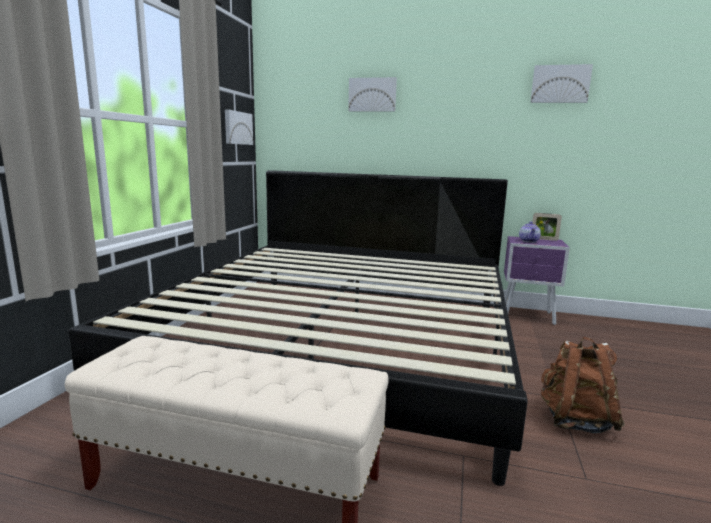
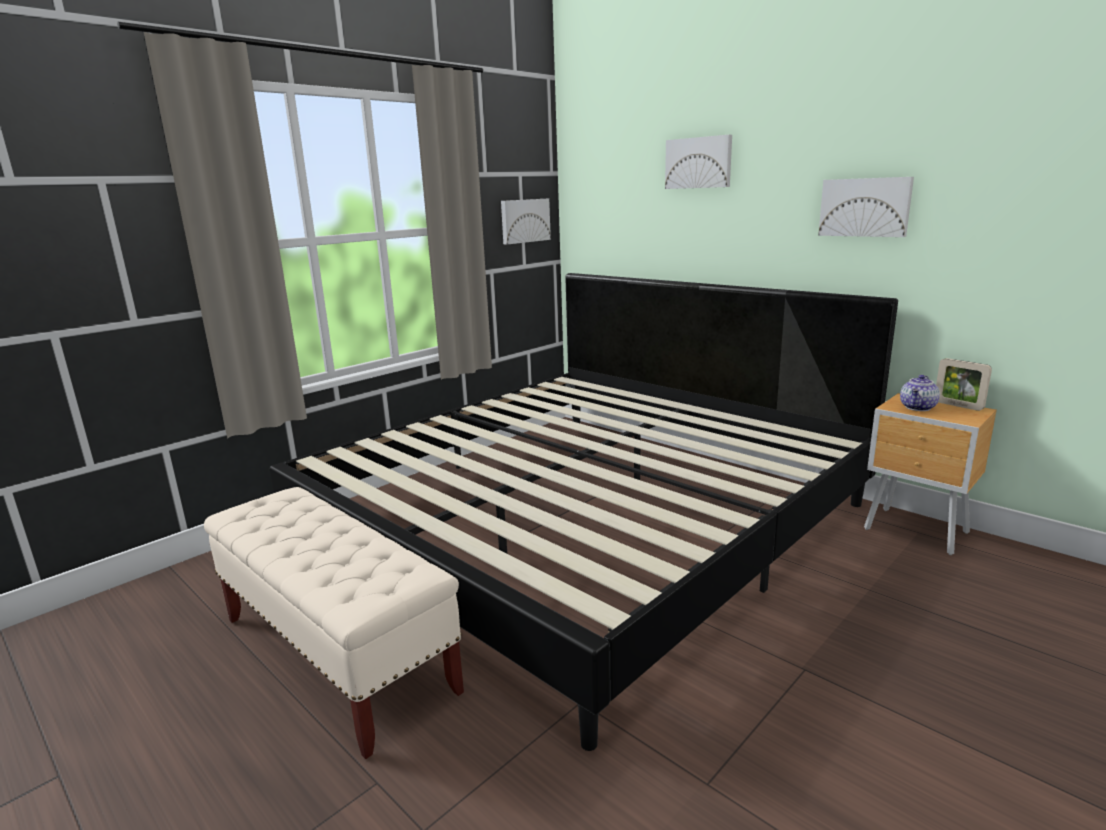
camera: 30 degrees right, 5 degrees up
purple nightstand [504,236,570,325] -> brown nightstand [864,393,997,555]
picture [530,64,593,103] -> picture moved to [818,177,914,237]
brown backpack [541,337,625,433] -> none

